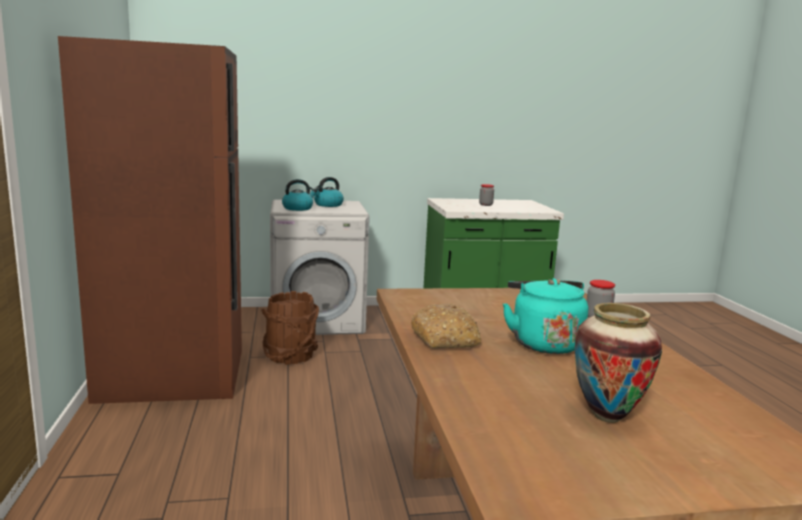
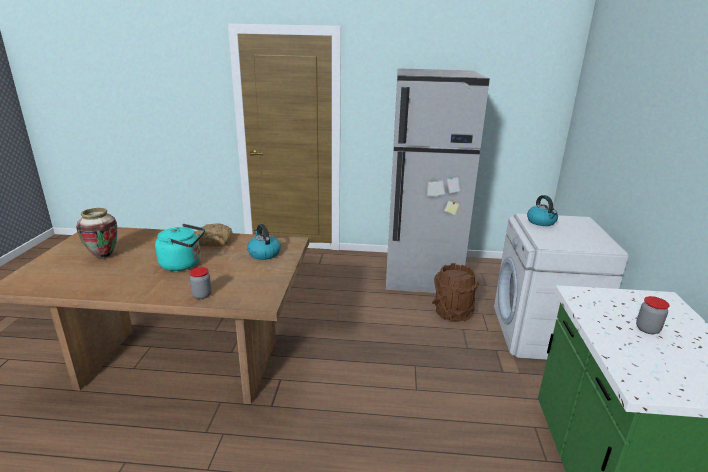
camera: 105 degrees right, 10 degrees up
brown fridge [58,36,242,404] -> grey fridge [386,68,490,293]
kettle [313,177,344,207] -> kettle moved to [247,224,281,260]

